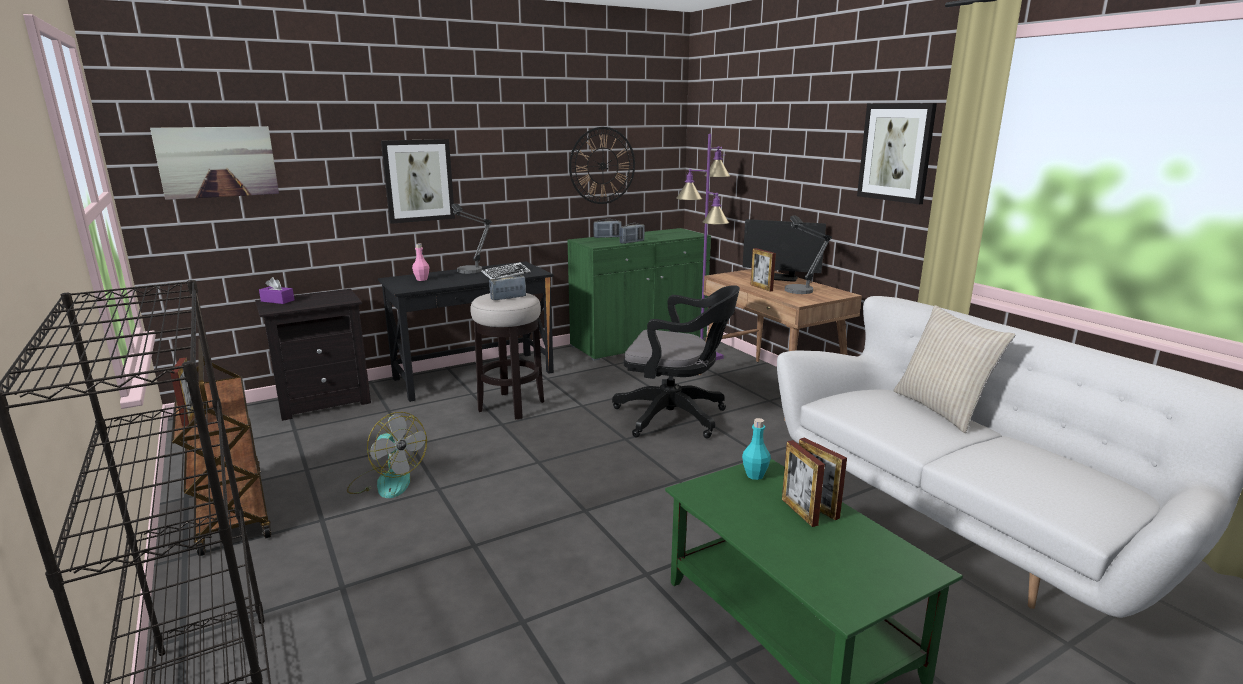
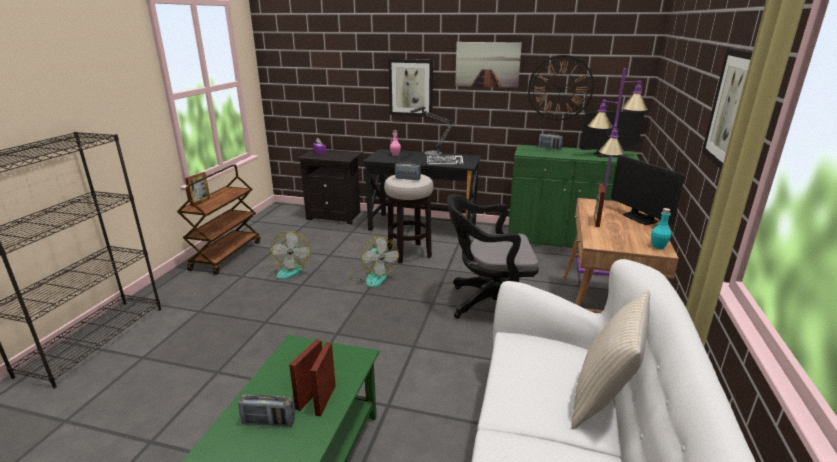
camera: 45 degrees right, 5 degrees up
picture [150,126,279,200] -> picture moved to [455,42,522,88]
black office chair [612,285,740,439] -> black office chair turned 120 degrees clockwise [447,194,539,319]
radio [619,223,645,244] -> radio moved to [238,395,295,427]
turquoise bottle [742,418,771,480] -> turquoise bottle moved to [651,208,672,249]
table lamp [785,215,832,294] -> none
none -> fan [350,236,399,288]
none -> monitor [580,111,644,157]

